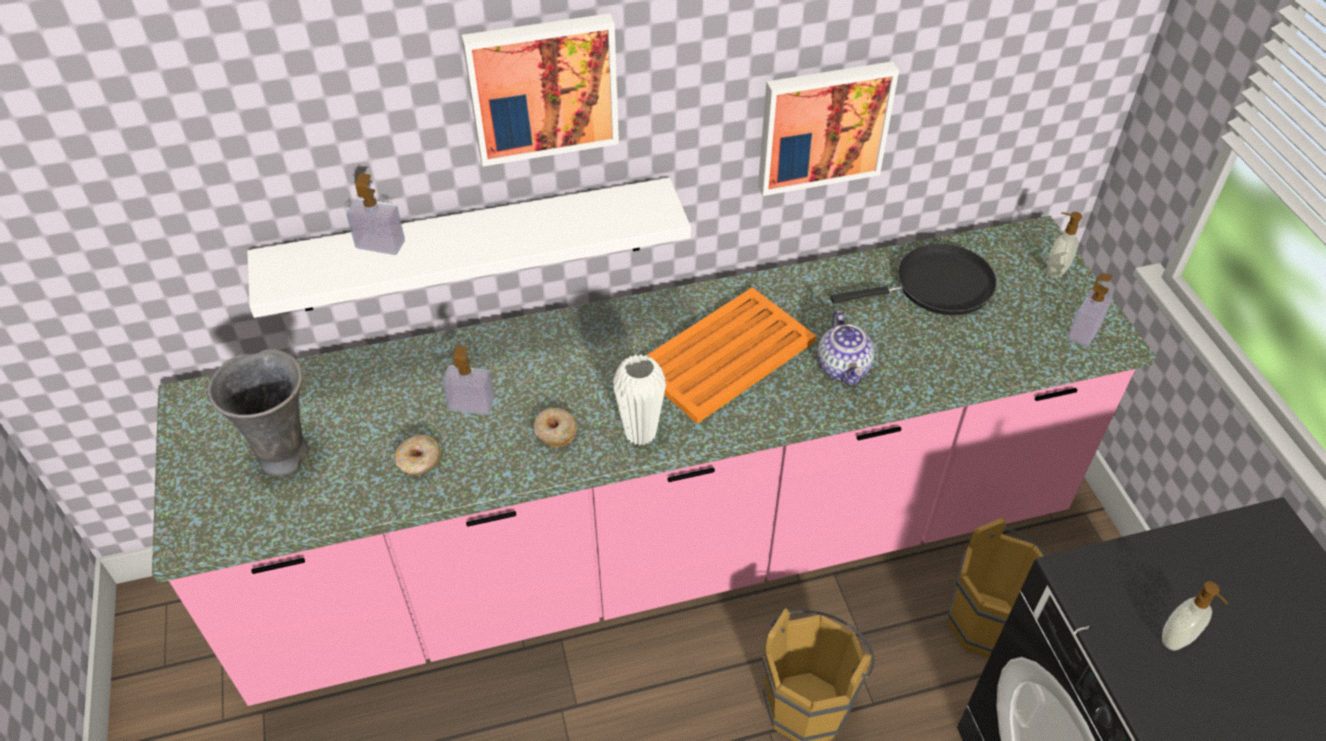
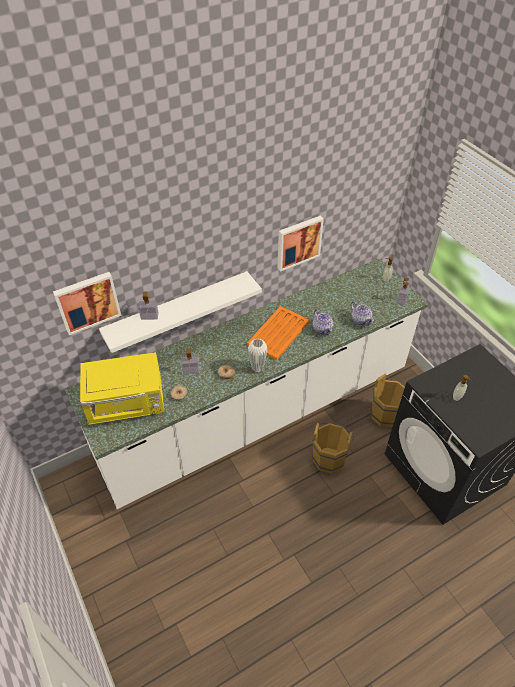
camera: 15 degrees left, 0 degrees up
pink counter [152,216,1156,706] -> white counter [64,259,428,509]
grey vase [207,349,309,477] -> yellow microwave [80,352,165,425]
picture [462,13,619,166] -> picture moved to [53,272,121,335]
black frying pan [830,243,997,315] -> none
none -> teapot [351,301,374,326]

